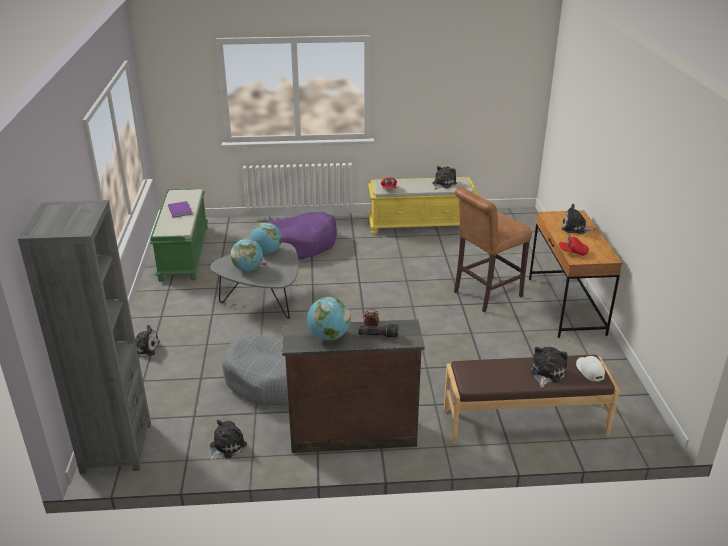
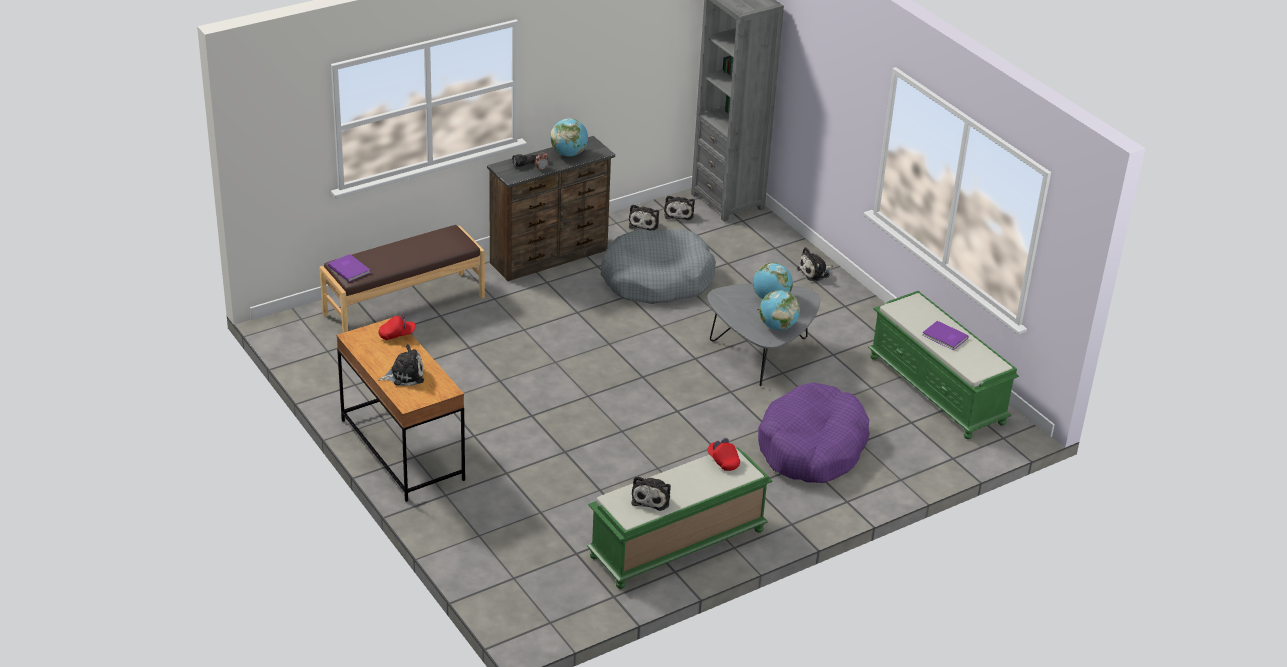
camera: 150 degrees right, 5 degrees up
yellow bench [368,177,478,234] -> green bench [587,447,772,589]
brown stool [454,187,532,312] -> none
plush toy [530,347,568,388] -> plush toy moved to [664,195,695,220]
white cap [576,356,605,382] -> purple book [328,254,370,282]

